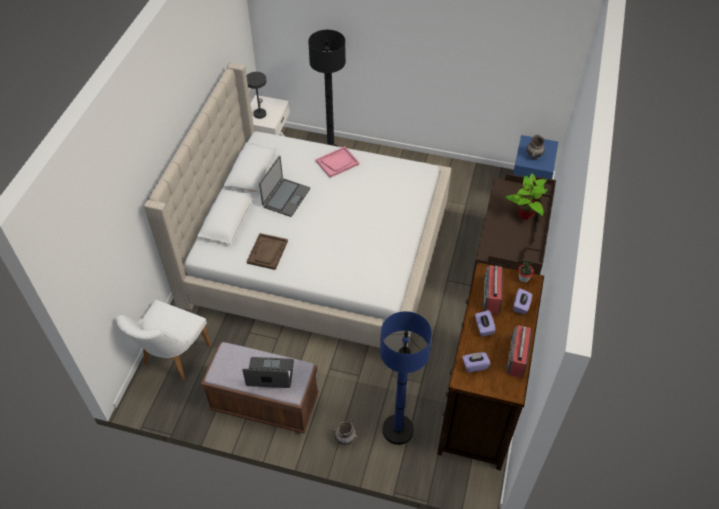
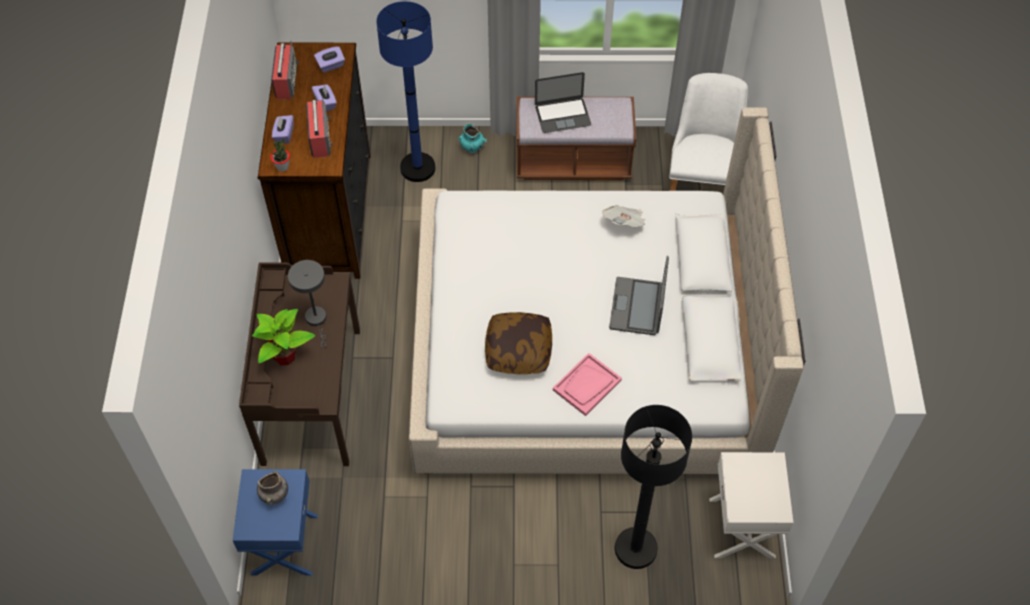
camera: 165 degrees right, 5 degrees up
grey table lamp [246,72,267,119] -> grey table lamp moved to [288,260,327,348]
brown tray [247,233,288,270] -> newspaper [602,205,645,227]
grey vase [333,422,357,445] -> turquoise vase [458,123,487,153]
none -> pillow [485,312,552,374]

